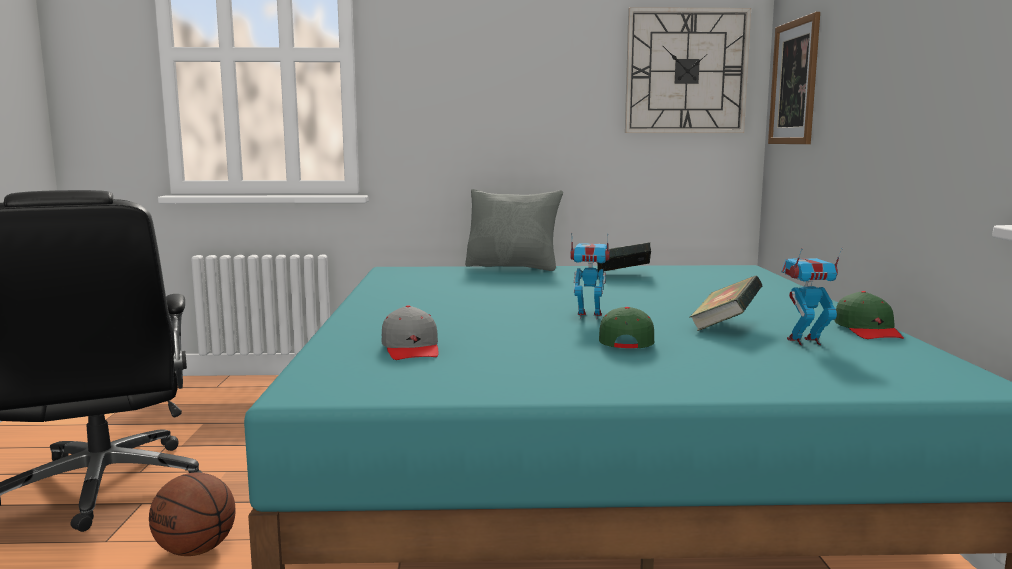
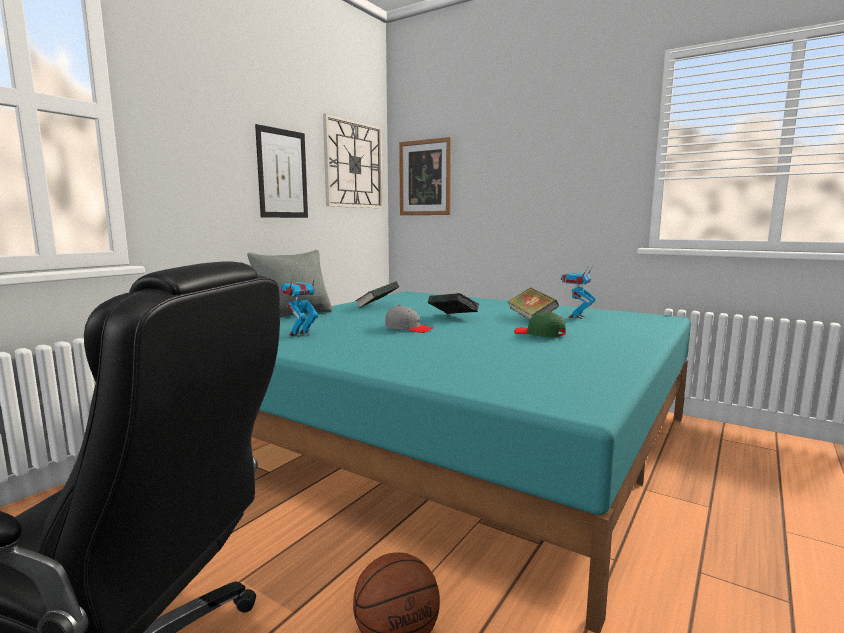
camera: 55 degrees left, 0 degrees up
grey cap [381,305,439,360] -> grey cap moved to [385,305,434,333]
toy robot [570,233,610,319] -> toy robot moved to [280,274,318,337]
green cap [834,291,904,339] -> none
none -> picture [255,124,308,218]
none -> book [428,293,480,314]

